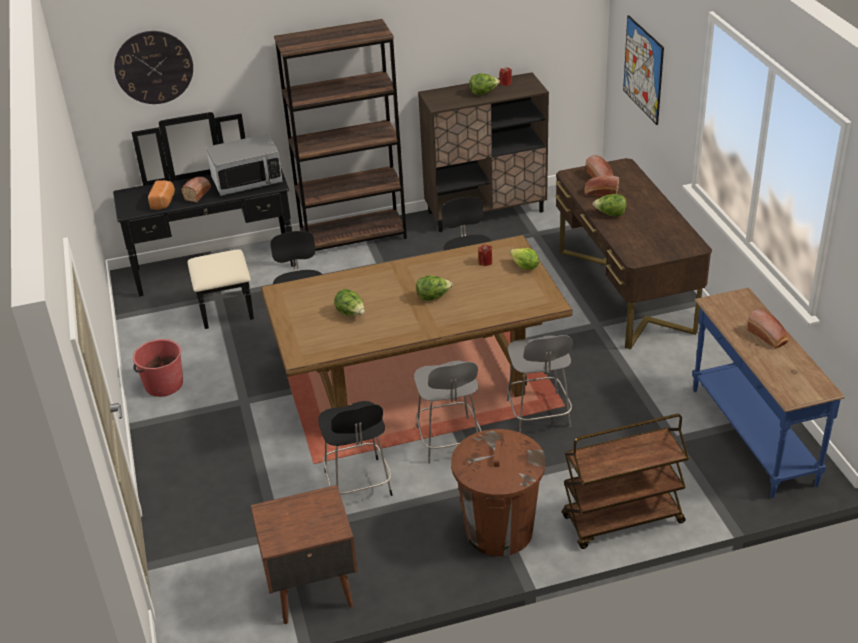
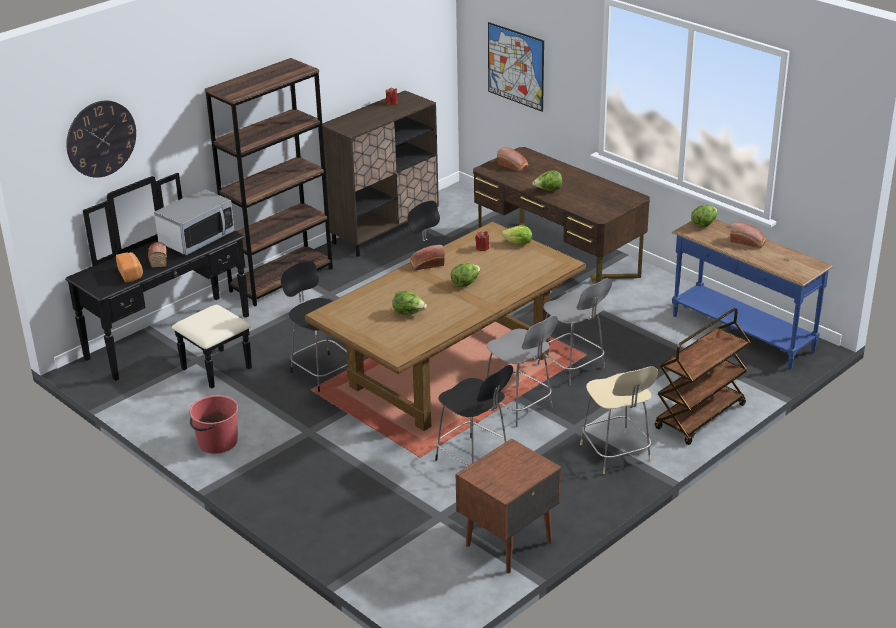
camera: 30 degrees left, 5 degrees down
brown trash can [451,429,546,556] -> beige chair [580,366,658,474]
lettuce [469,73,500,95] -> lettuce moved to [691,205,717,228]
bread [584,176,619,197] -> bread moved to [410,245,445,270]

